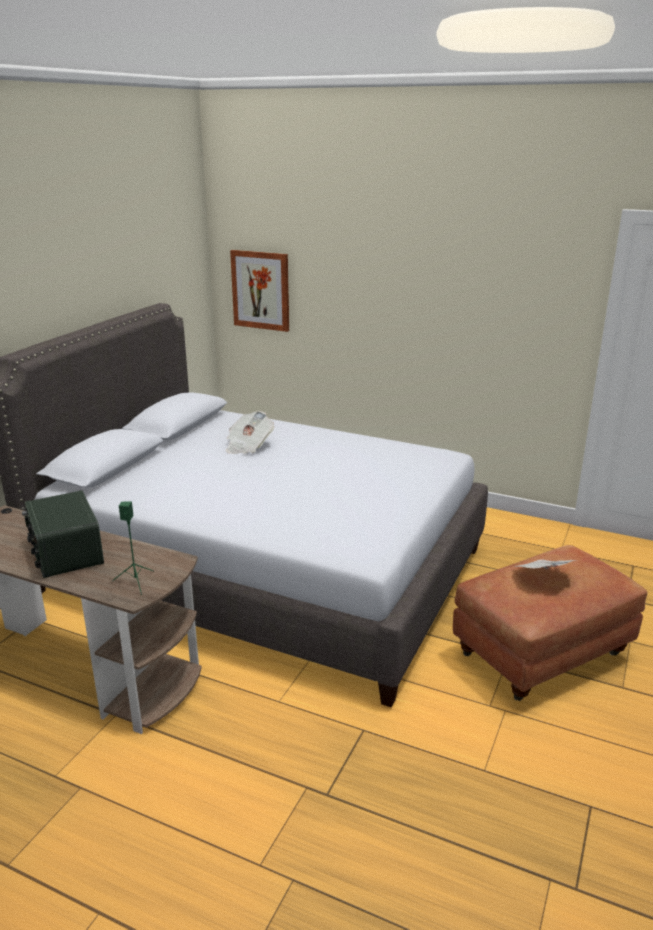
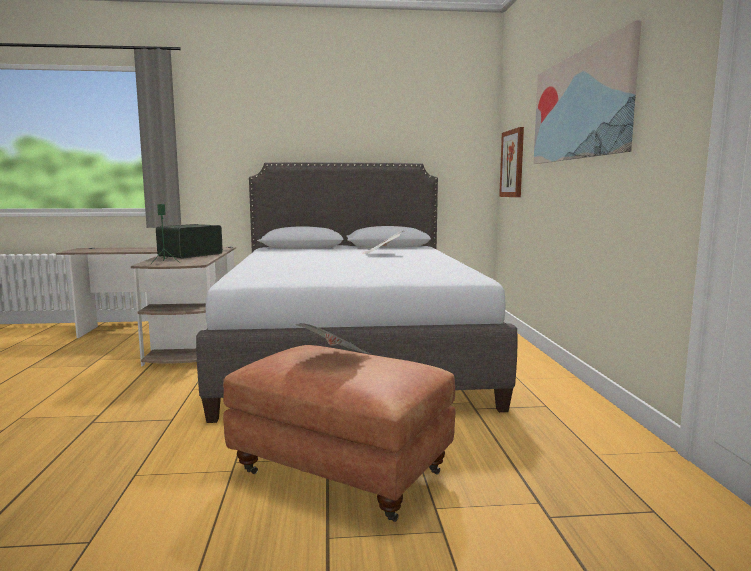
camera: 60 degrees right, 15 degrees down
none -> picture [533,20,641,164]

